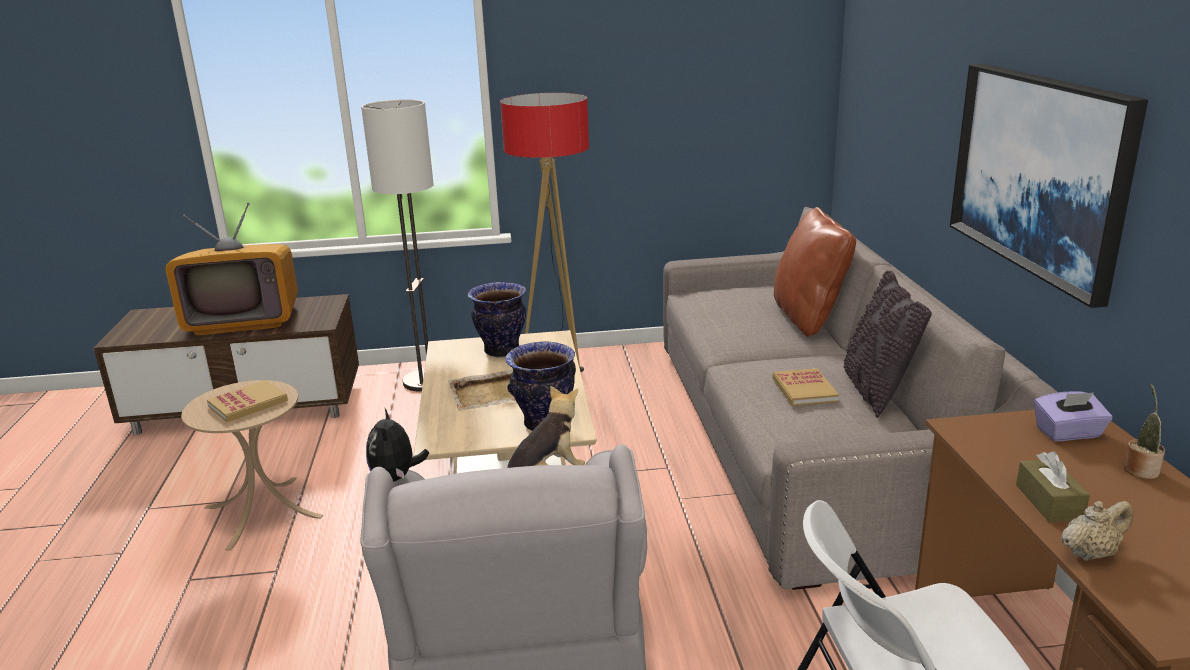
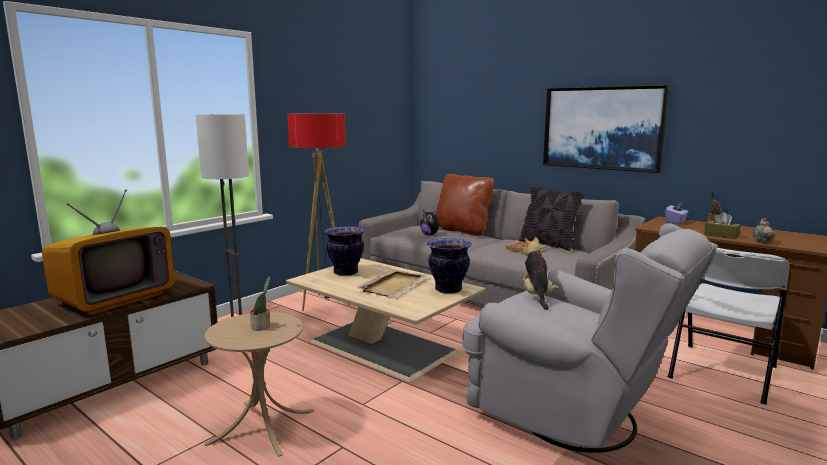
camera: 45 degrees left, 10 degrees down
book [207,380,288,422] -> potted plant [250,277,270,331]
plush toy [366,409,429,482] -> plush toy moved to [420,209,442,235]

